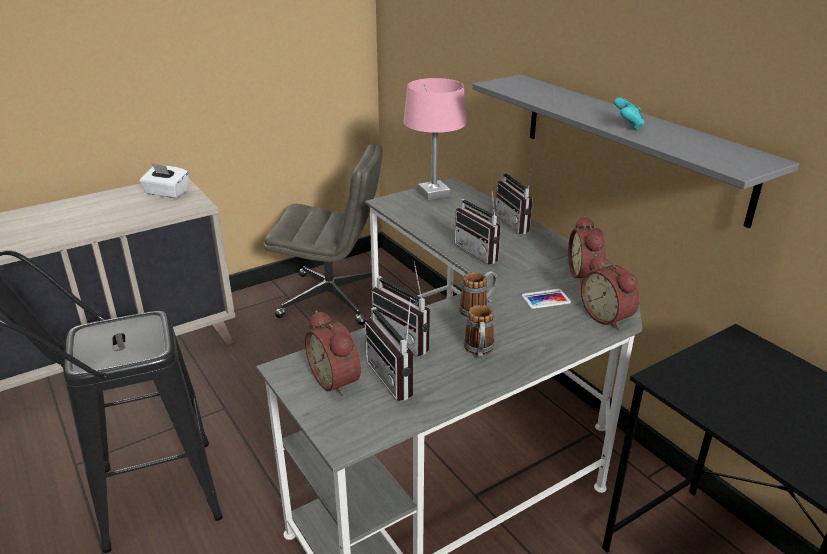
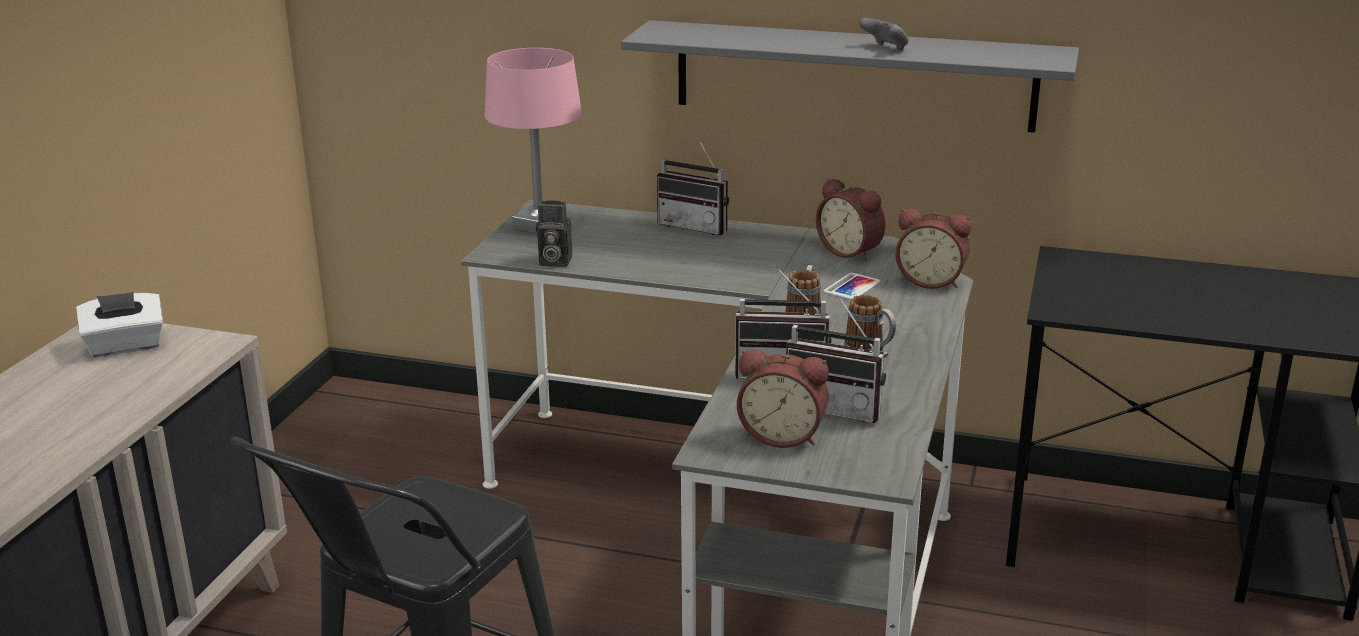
camera: 40 degrees left, 5 degrees down
grey office chair [264,144,383,325] -> none
radio [455,191,501,264] -> none
turquoise game controller [614,97,644,130] -> grey game controller [859,17,909,51]
none -> camera [536,200,572,267]

